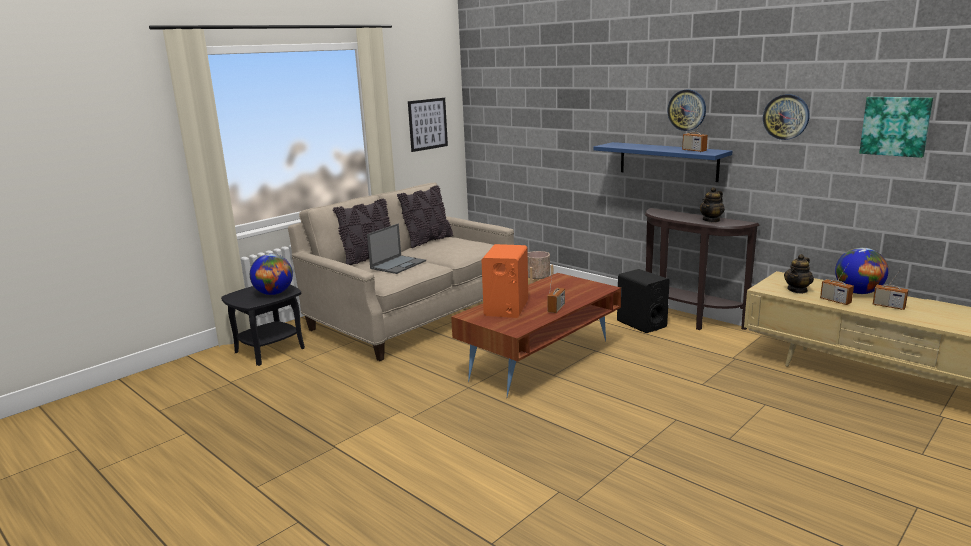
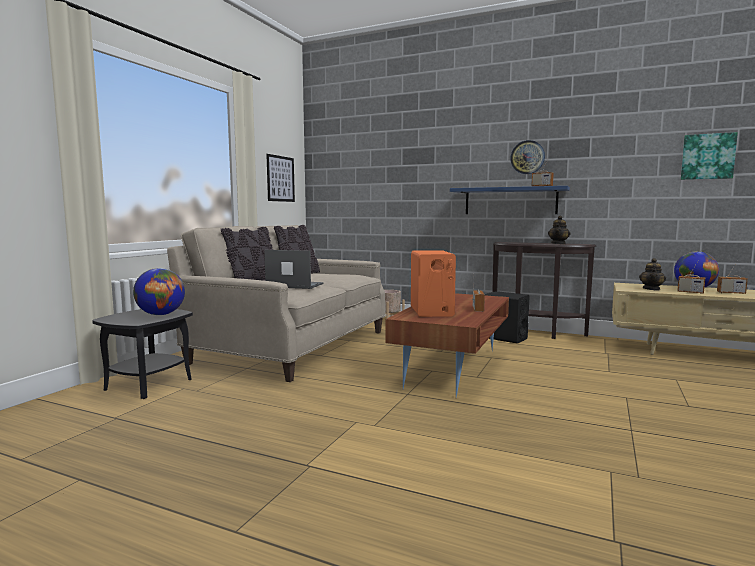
camera: 20 degrees left, 10 degrees down
laptop [367,224,426,274] -> laptop turned 90 degrees counterclockwise [264,250,323,289]
wall clock [763,94,809,140] -> none

